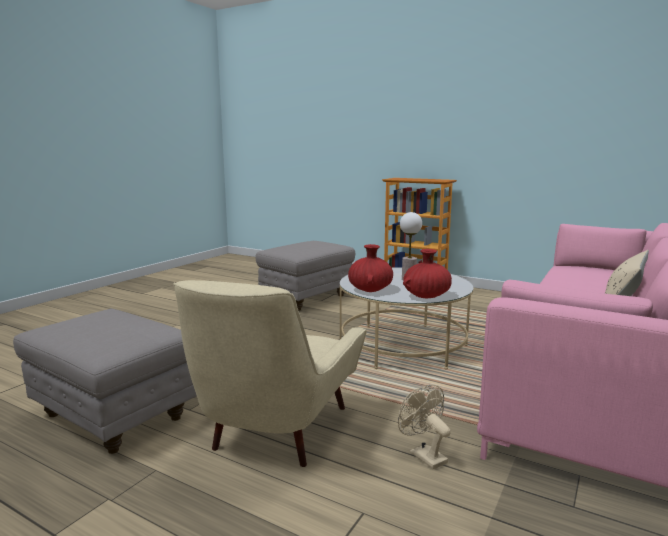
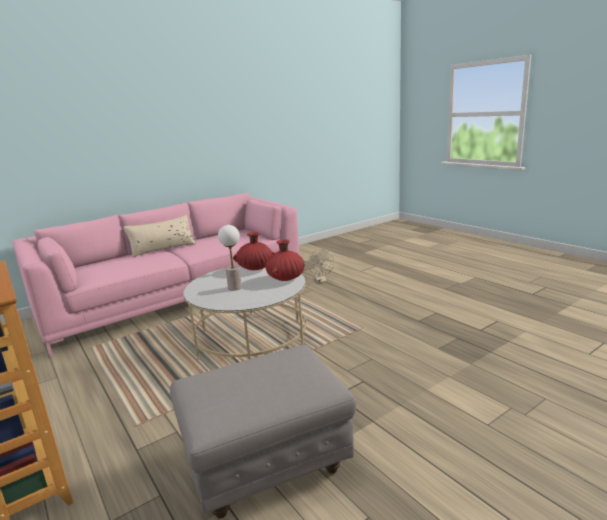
camera: 155 degrees left, 5 degrees up
grey ottoman [13,308,196,454] -> none
beige armchair [173,280,367,467] -> none

